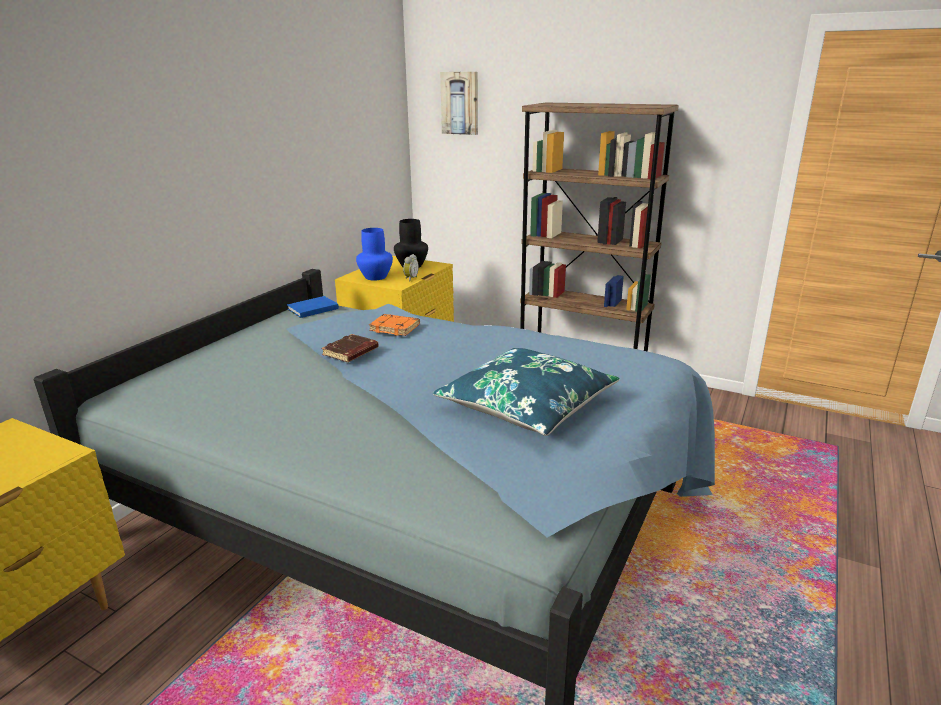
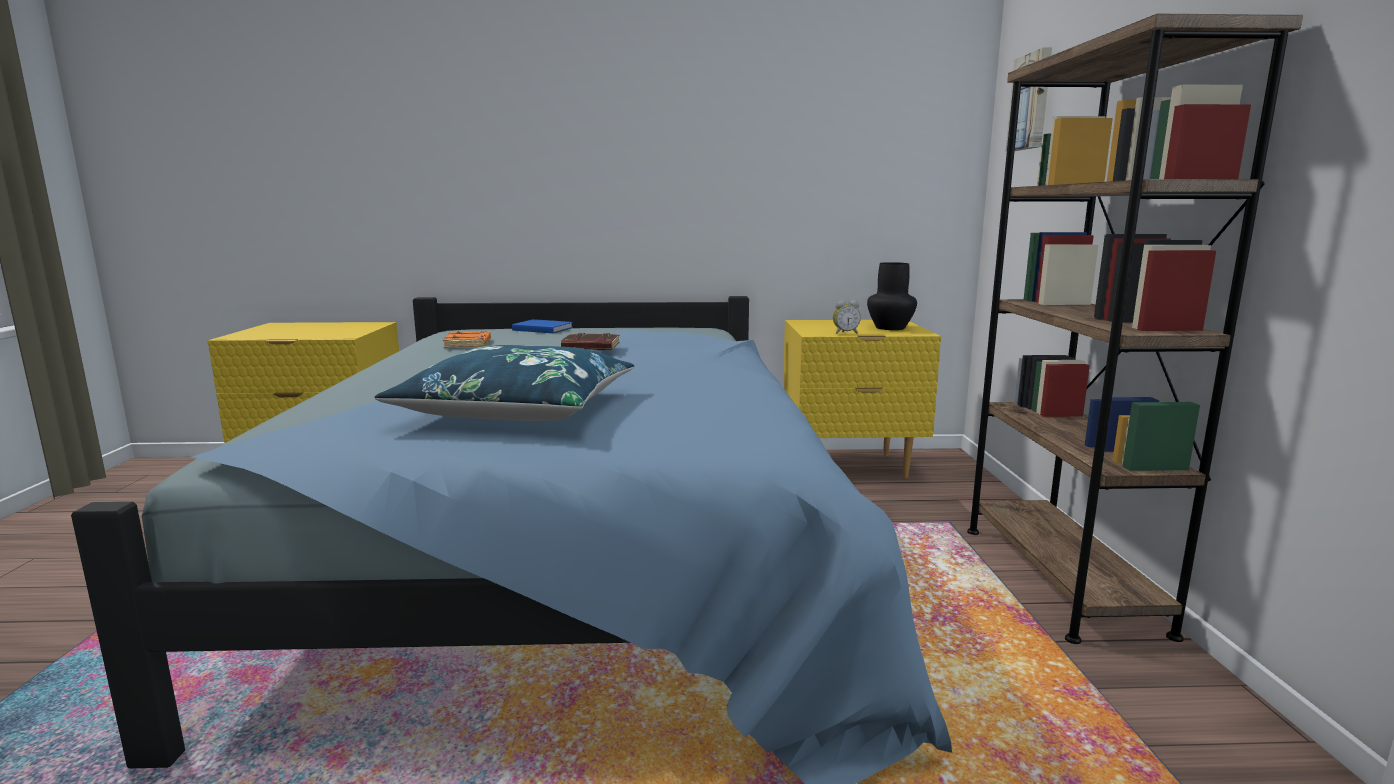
camera: 60 degrees right, 10 degrees down
blue book [287,296,339,318] -> blue book moved to [512,319,573,334]
blue vase [356,228,393,280] -> none
orange book [369,314,420,336] -> orange book moved to [443,331,491,348]

